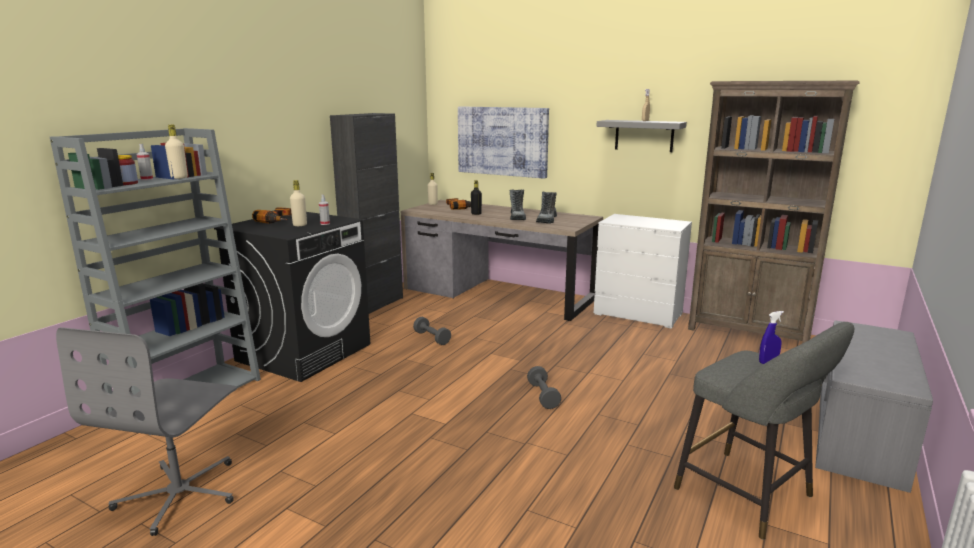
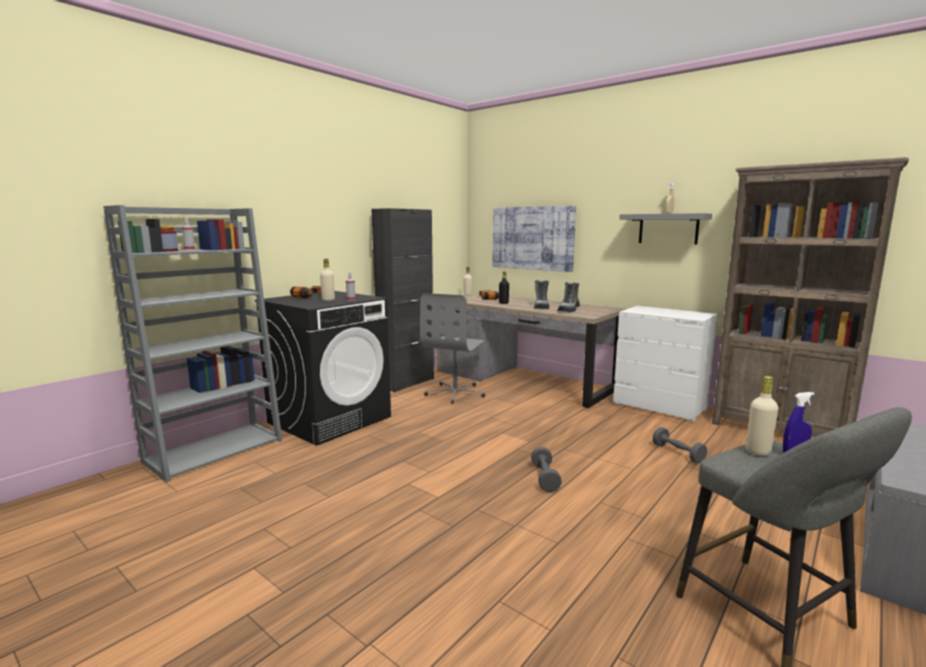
camera: 10 degrees right, 5 degrees down
grey office chair [56,327,237,536] -> grey office chair moved to [420,293,486,404]
beige bottle [165,125,188,179] -> beige bottle moved to [746,376,778,456]
grey dumbbell [413,317,451,345] -> grey dumbbell moved to [653,427,707,464]

